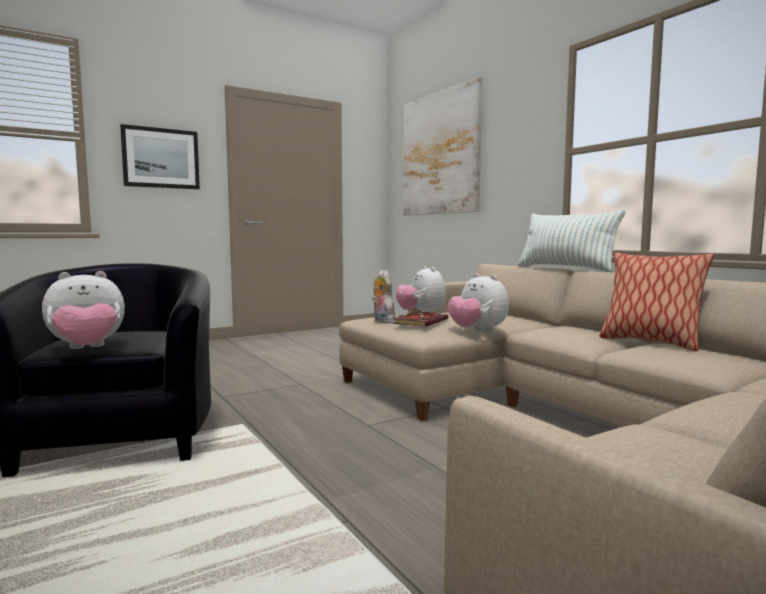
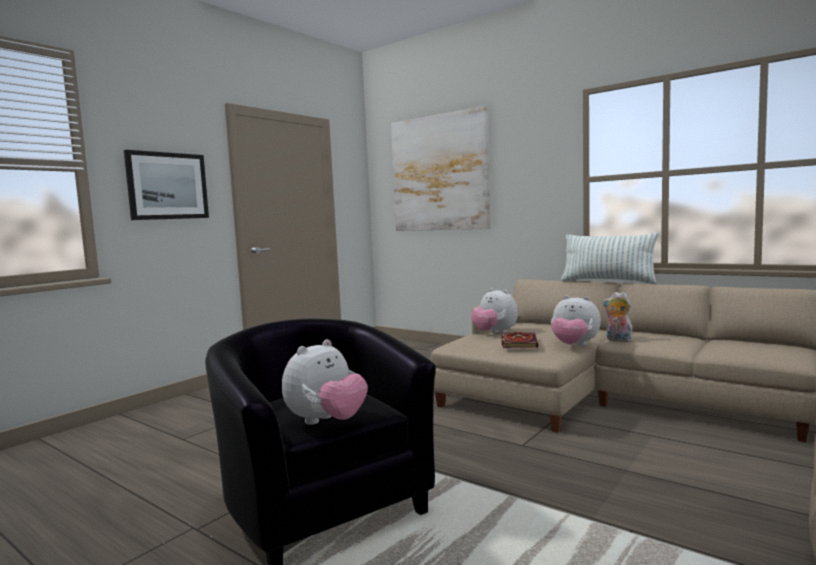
camera: 20 degrees left, 0 degrees up
plush toy [372,270,395,323] -> plush toy moved to [603,292,633,342]
pillow [599,252,714,351] -> none

